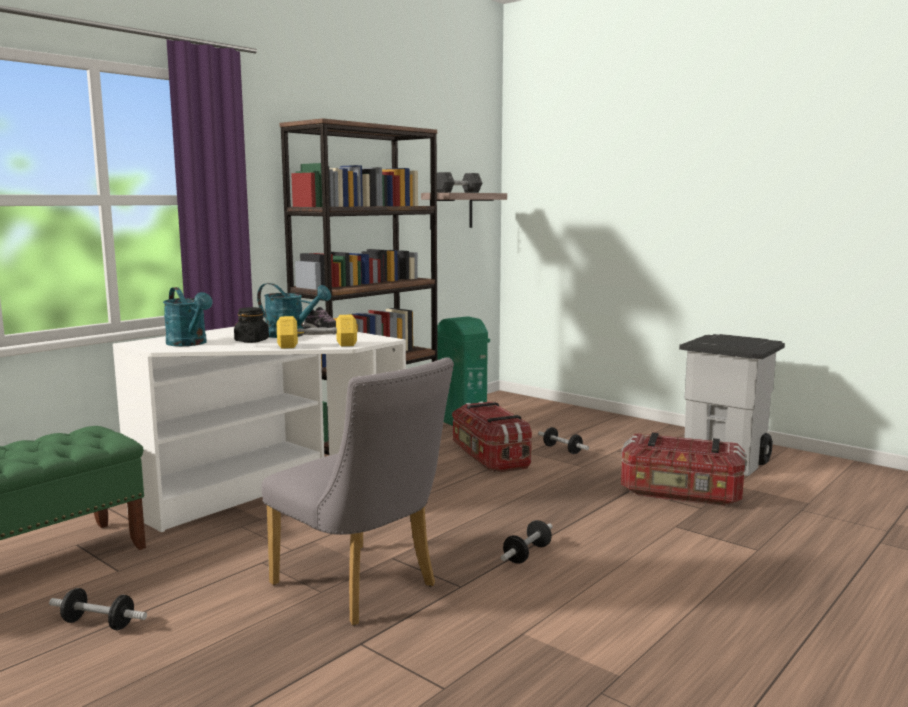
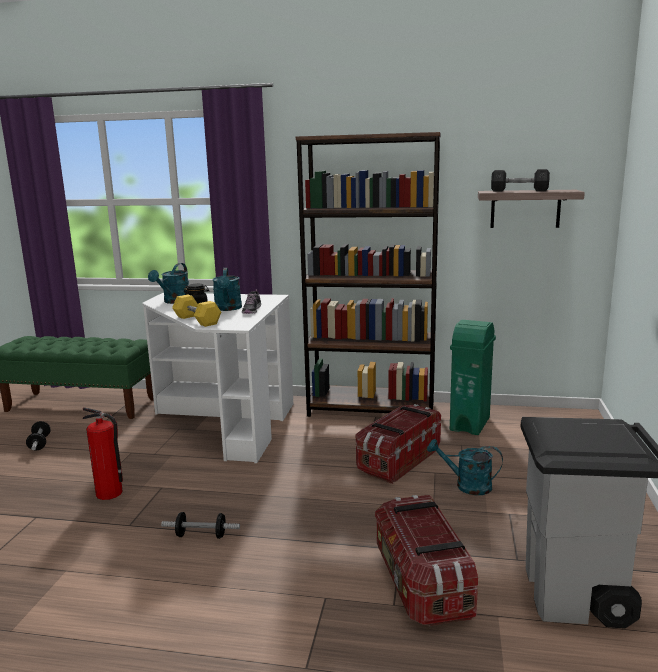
camera: 60 degrees right, 5 degrees up
grey chair [261,357,454,625] -> fire extinguisher [83,407,123,500]
dumbbell [538,427,589,454] -> turquoise watering can [427,439,503,495]

